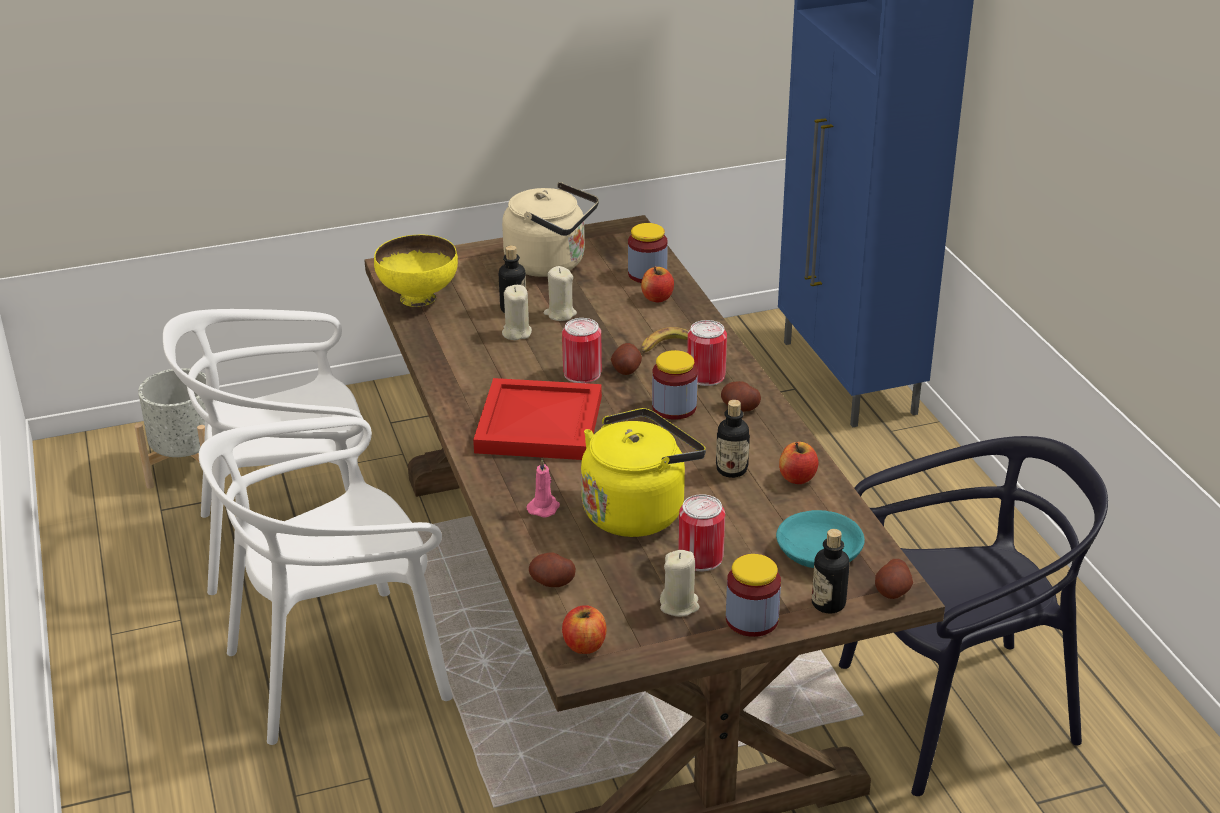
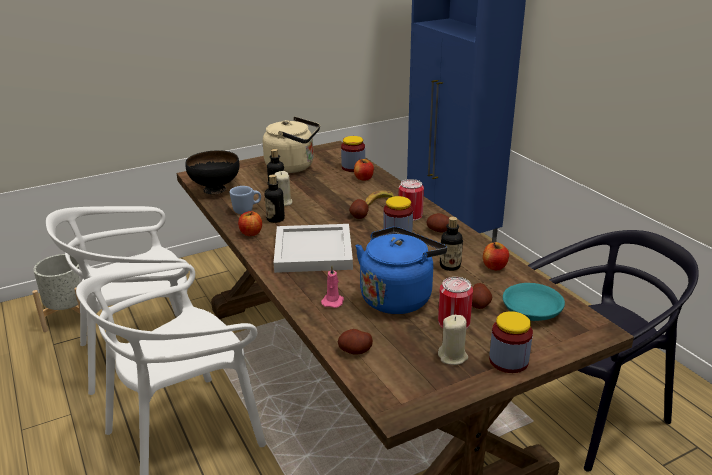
camera: 10 degrees left, 5 degrees down
yellow bowl [374,235,458,307] -> black bowl [185,150,239,194]
red tray [473,378,602,460] -> white tray [274,224,353,273]
beige candle [544,266,577,321] -> none
can [562,318,602,383] -> none
apple [562,605,607,654] -> apple moved to [238,211,262,236]
yellow kettle [581,408,706,537] -> blue kettle [356,227,447,314]
bottle [812,529,850,614] -> bottle moved to [265,175,285,223]
potato [875,559,913,599] -> potato moved to [472,283,492,309]
none -> blue mug [230,186,261,214]

